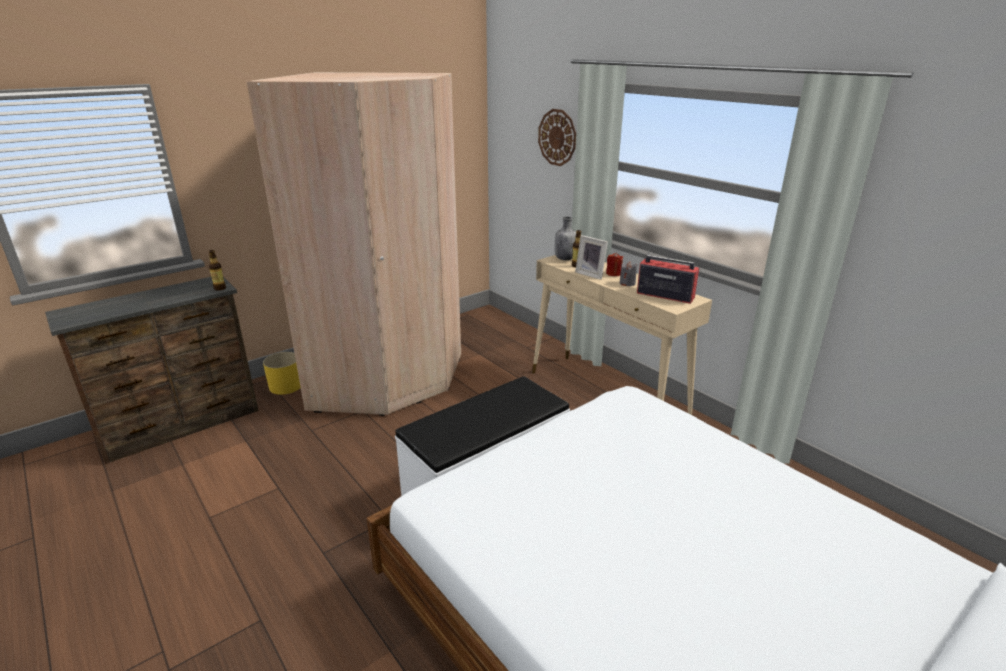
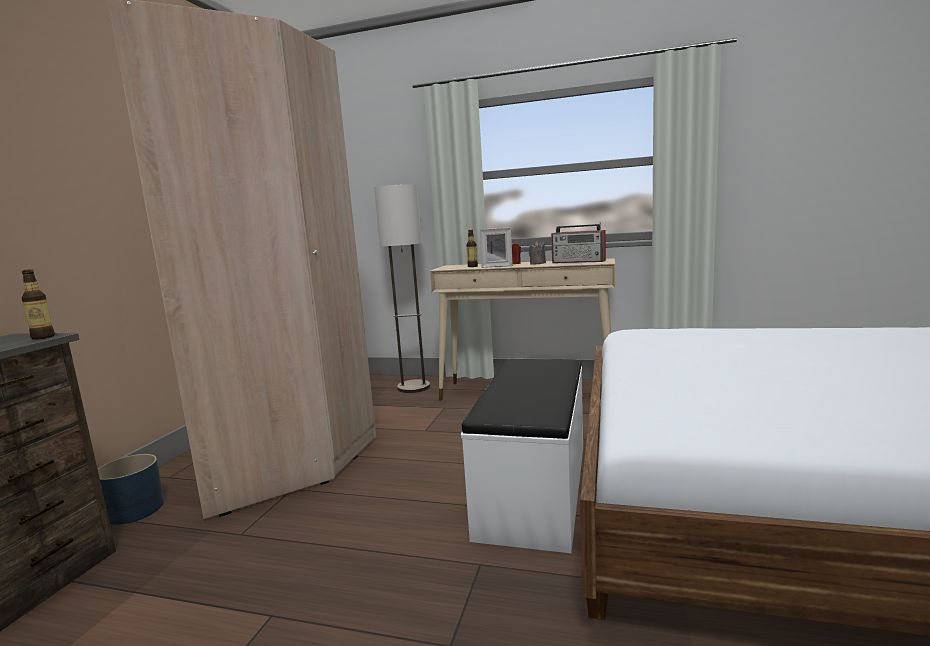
camera: 35 degrees left, 15 degrees down
yellow planter [263,352,301,395] -> blue planter [98,454,164,525]
wall clock [538,109,576,166] -> none
grey bottle [555,217,576,260] -> none
radio [637,250,700,304] -> radio turned 150 degrees counterclockwise [551,222,606,263]
none -> floor lamp [374,184,430,393]

